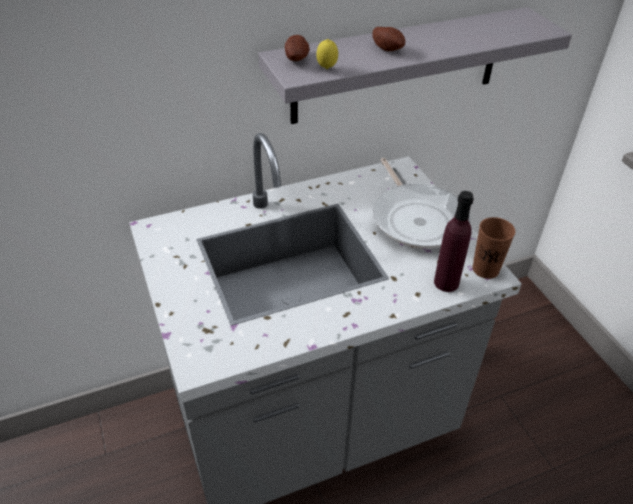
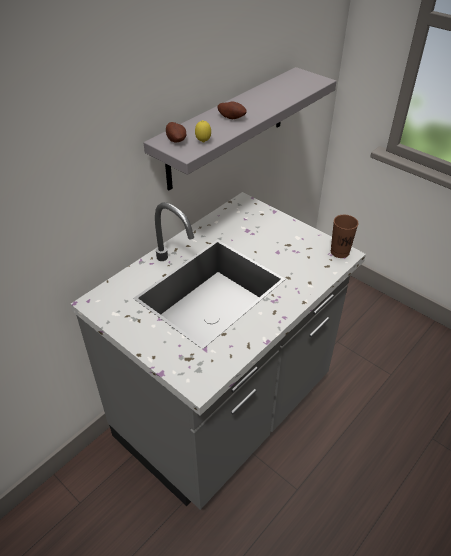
camera: 25 degrees left, 0 degrees up
frying pan [373,158,470,249] -> none
purple bottle [434,191,474,292] -> none

